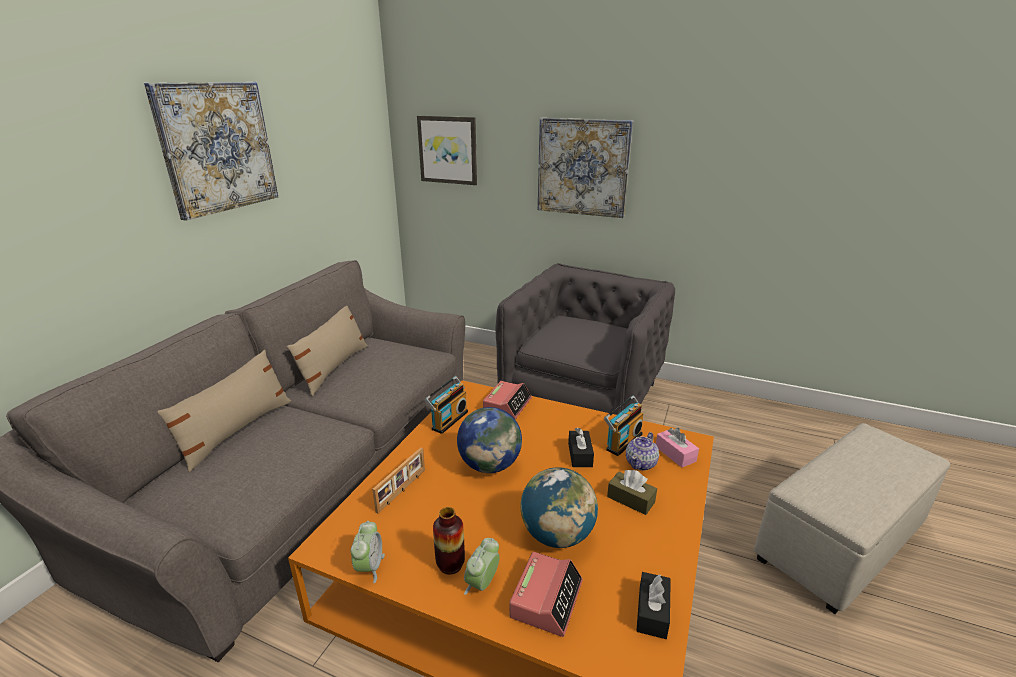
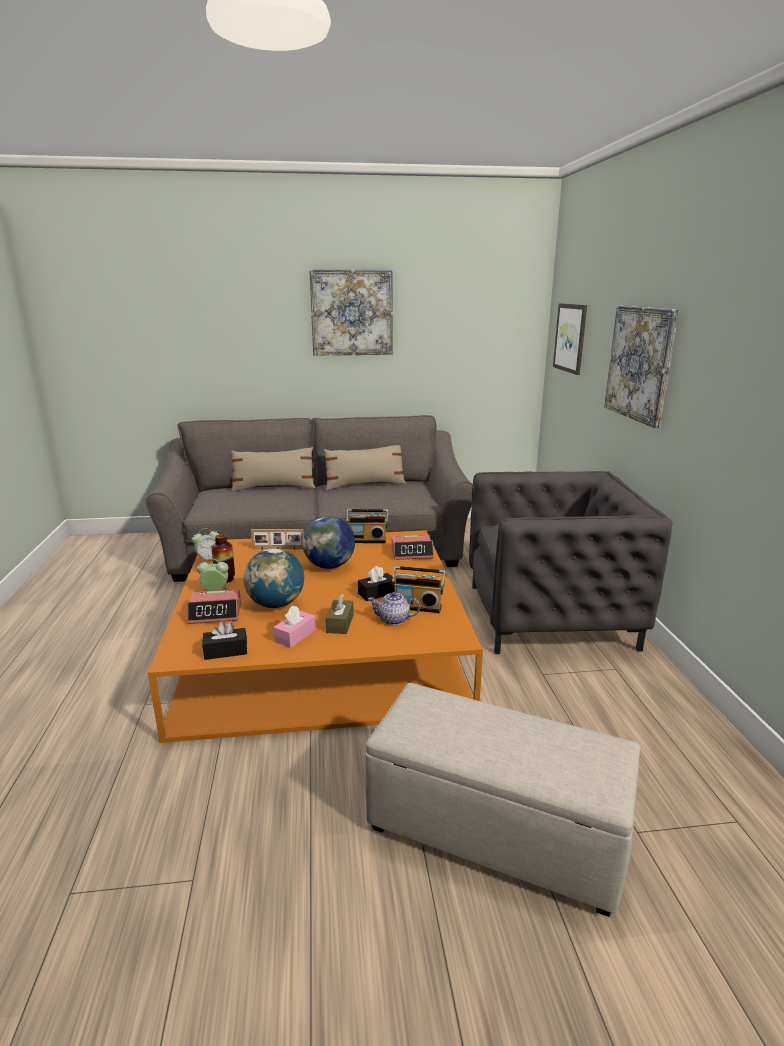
camera: 60 degrees right, 5 degrees down
pink tissue box [656,428,699,468] -> pink tissue box moved to [273,606,316,648]

